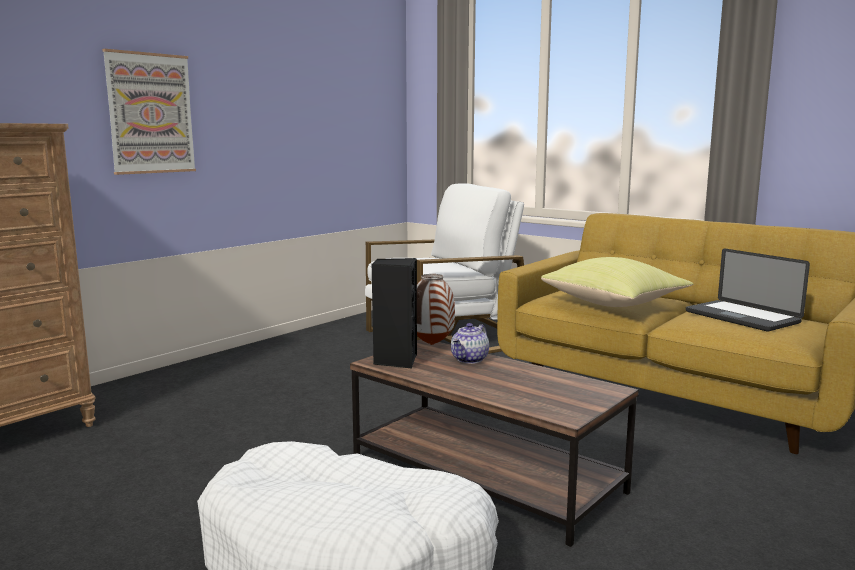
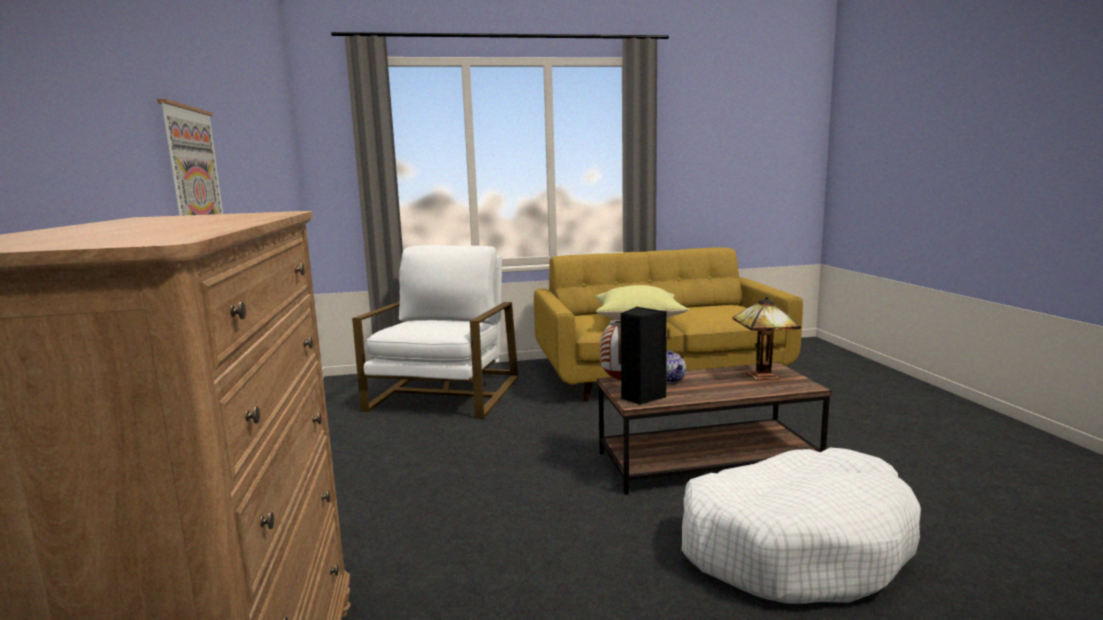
camera: 50 degrees left, 0 degrees up
laptop [686,249,810,332] -> none
none -> table lamp [733,297,801,381]

